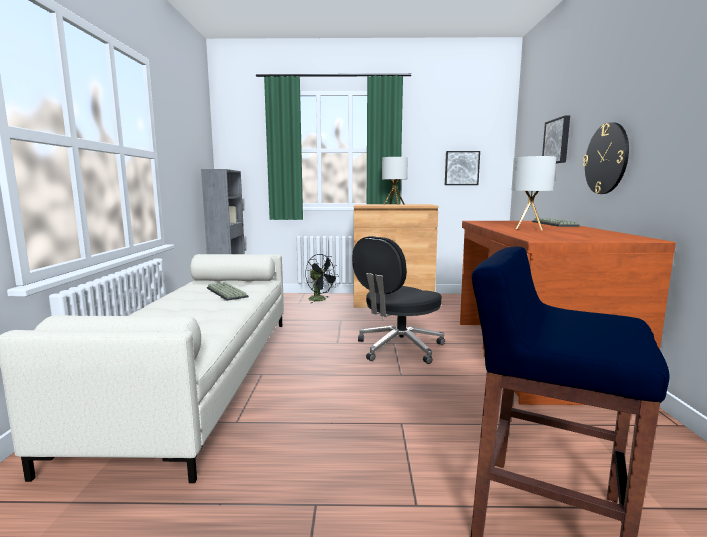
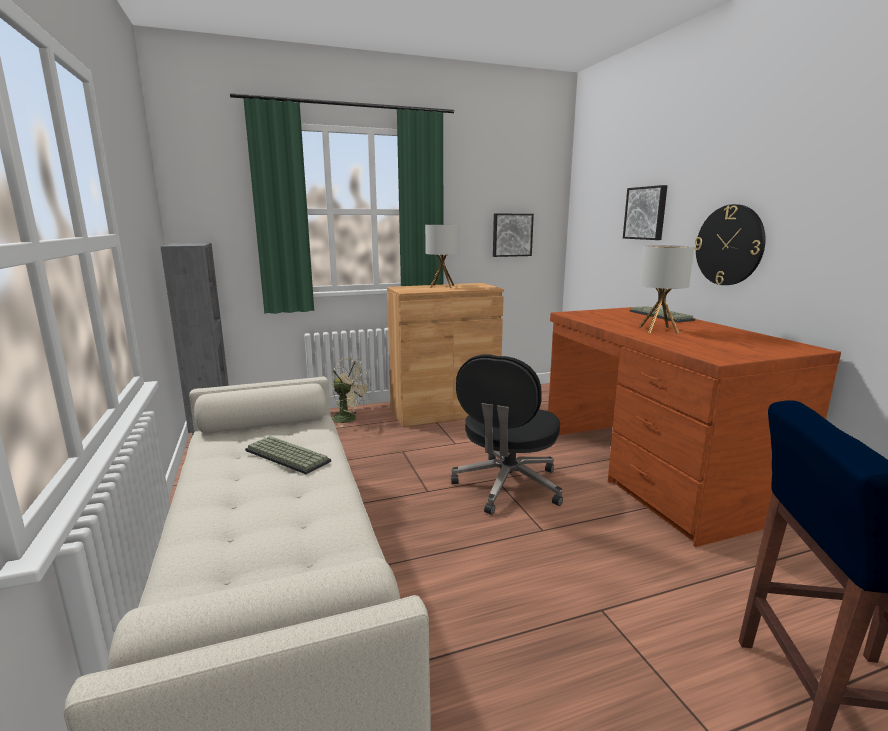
camera: 20 degrees left, 5 degrees up
black fan [305,254,339,303] -> beige fan [331,358,371,427]

